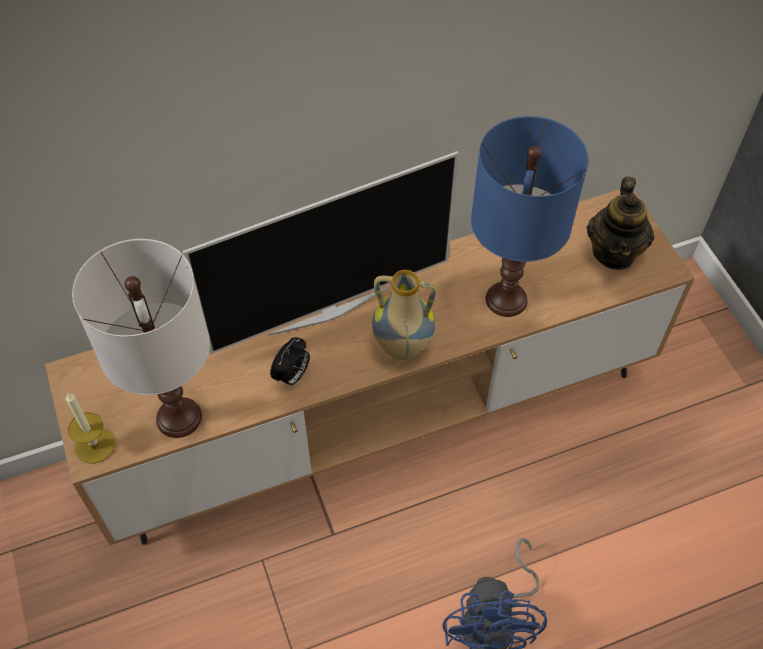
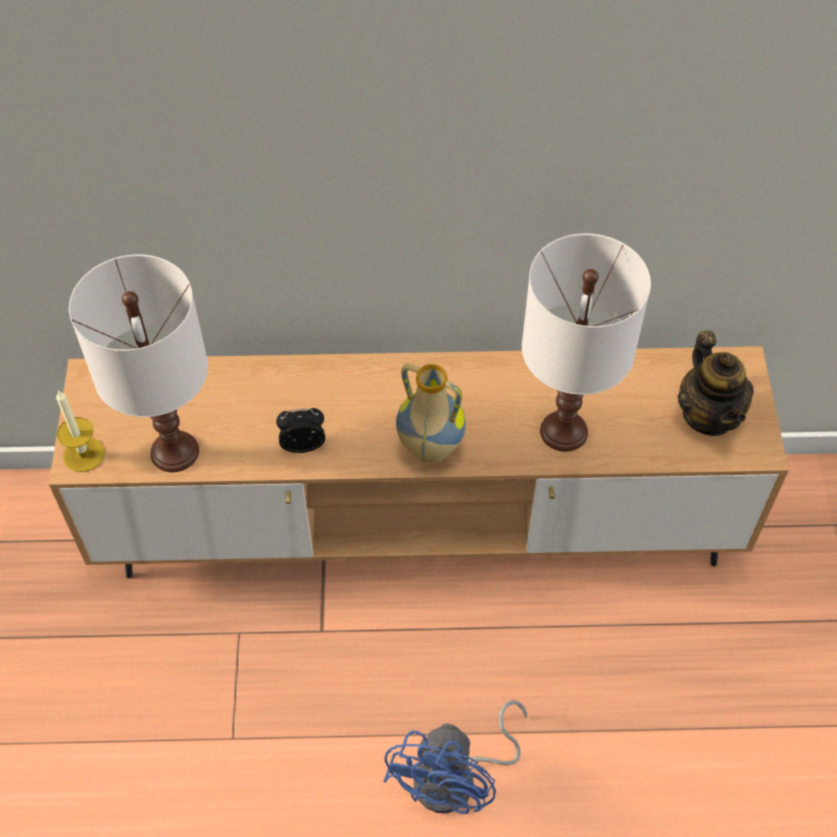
camera: 20 degrees right, 0 degrees up
television [183,151,459,354] -> none
alarm clock [270,337,310,387] -> alarm clock turned 150 degrees counterclockwise [276,408,325,453]
blue table lamp [471,116,589,317] -> white table lamp [522,233,651,452]
teapot [586,176,655,270] -> teapot turned 45 degrees counterclockwise [678,330,754,436]

